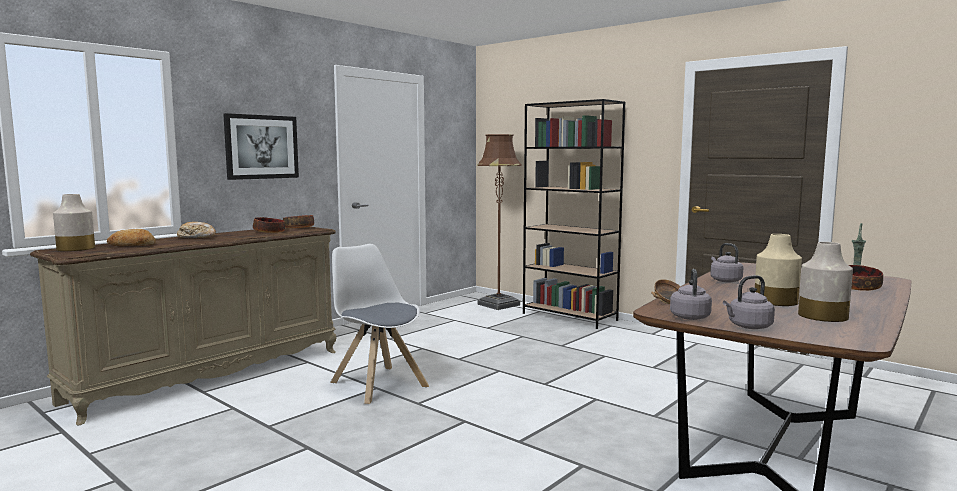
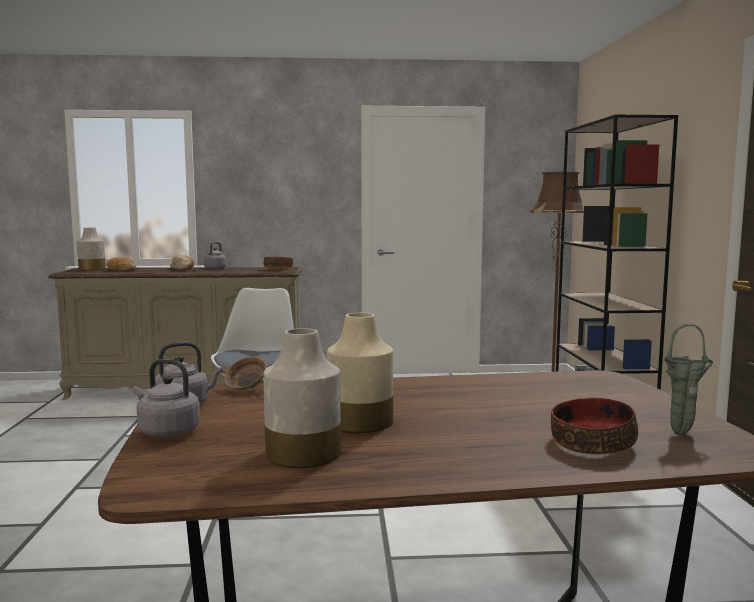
camera: 45 degrees right, 0 degrees up
picture [223,113,299,180] -> none
bowl [253,217,285,233] -> none
grey kettle [710,243,743,282] -> grey kettle moved to [204,242,228,269]

